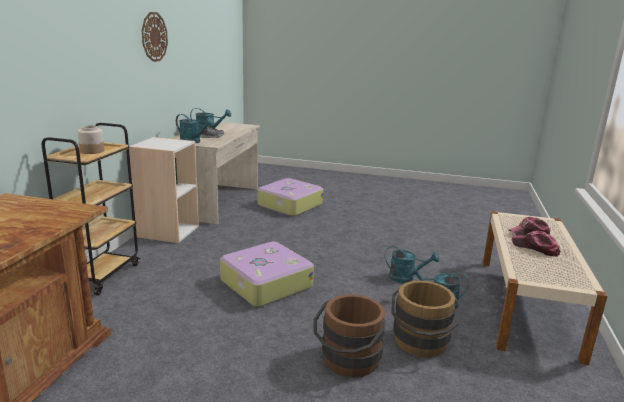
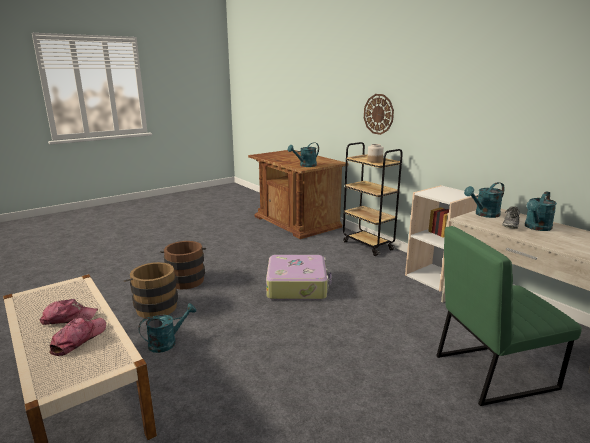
camera: 130 degrees right, 0 degrees up
wall clock [142,12,168,62] -> wall clock moved to [364,94,394,135]
suitcase [258,178,323,216] -> green chair [436,226,582,406]
turquoise watering can [385,246,440,283] -> turquoise watering can moved to [288,142,319,167]

